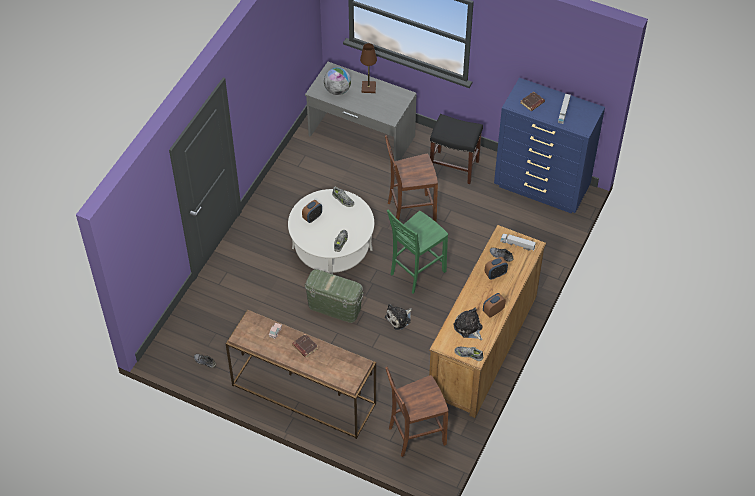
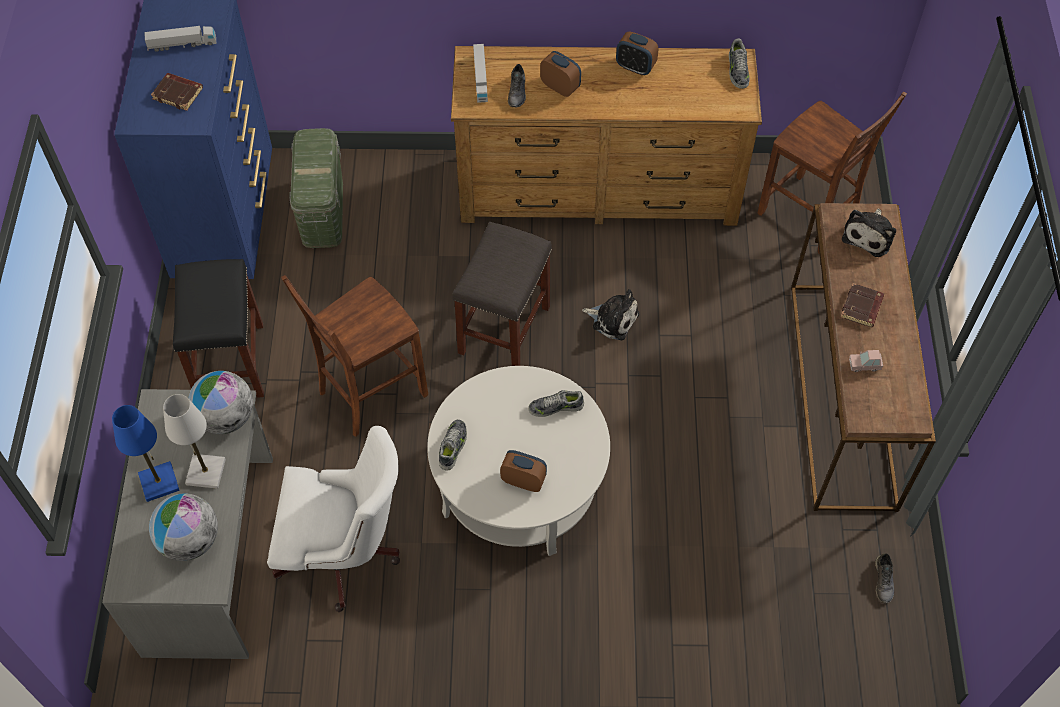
camera: 115 degrees left, 5 degrees up
green storage box [304,269,364,323] -> green storage box moved to [289,128,343,248]
brown table lamp [360,43,377,93] -> blue table lamp [112,405,179,502]
brown chair [385,135,438,222] -> brown chair turned 90 degrees clockwise [281,275,428,437]
green chair [387,209,448,294] -> grey stool [452,222,552,366]
plush toy [454,308,483,340] -> plush toy moved to [842,208,896,257]
none -> white table lamp [163,394,226,489]
none -> globe [189,371,253,434]
none -> white office chair [267,426,400,612]

